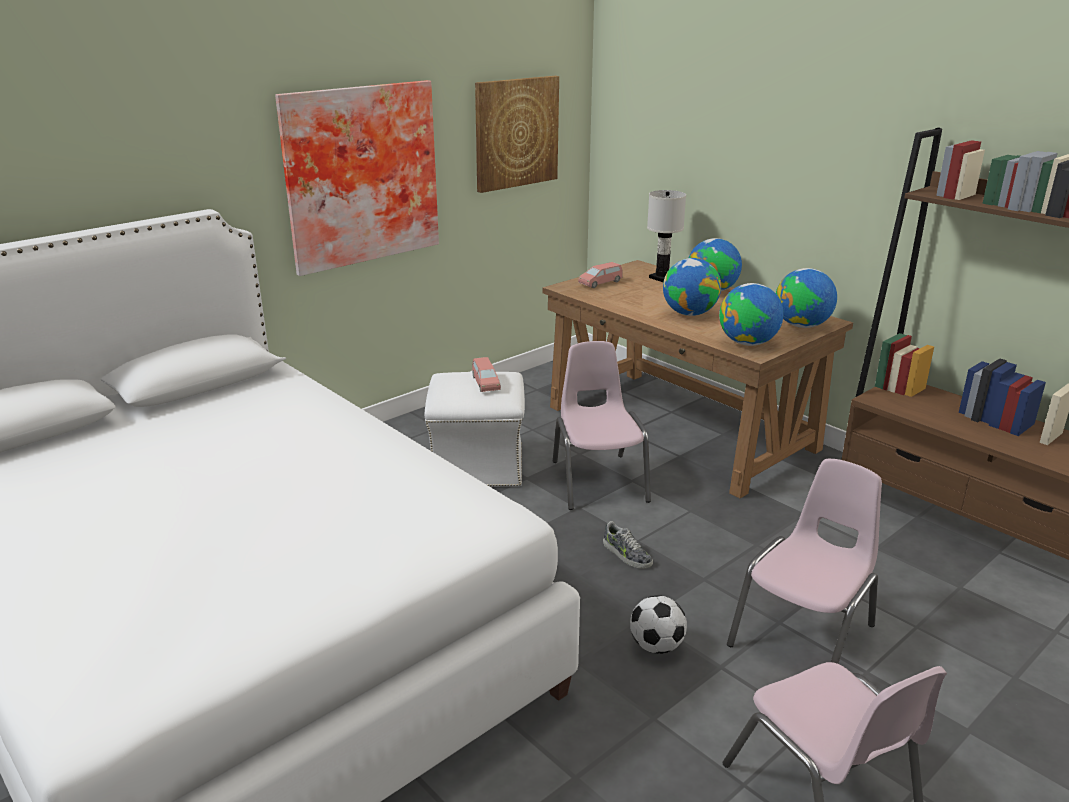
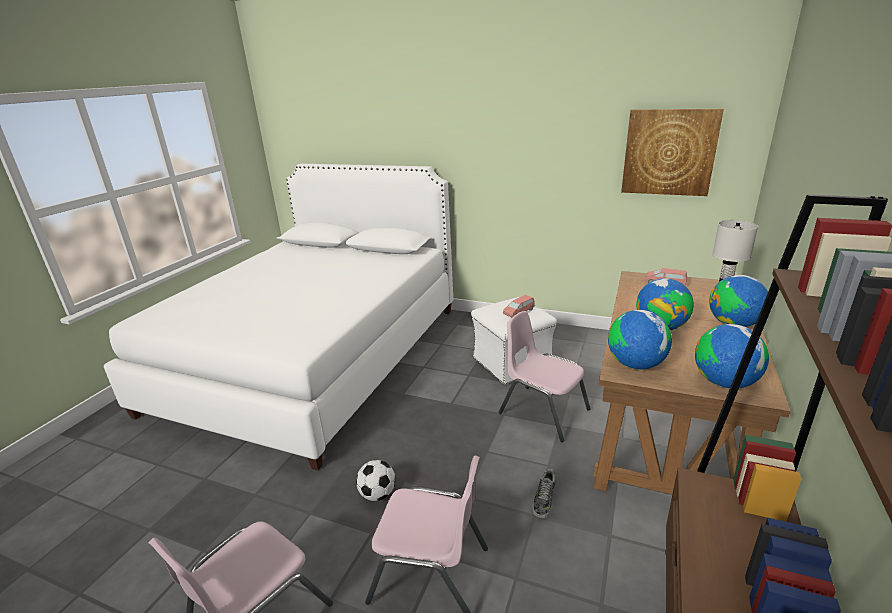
camera: 65 degrees right, 0 degrees up
picture [275,80,439,276] -> none
pink chair [553,341,651,510] -> pink chair turned 105 degrees counterclockwise [498,311,591,442]
shoe [603,521,653,569] -> shoe moved to [532,469,556,519]

